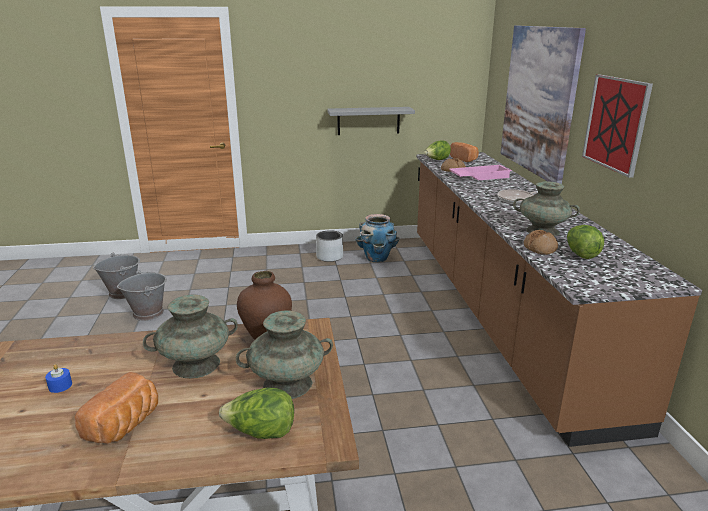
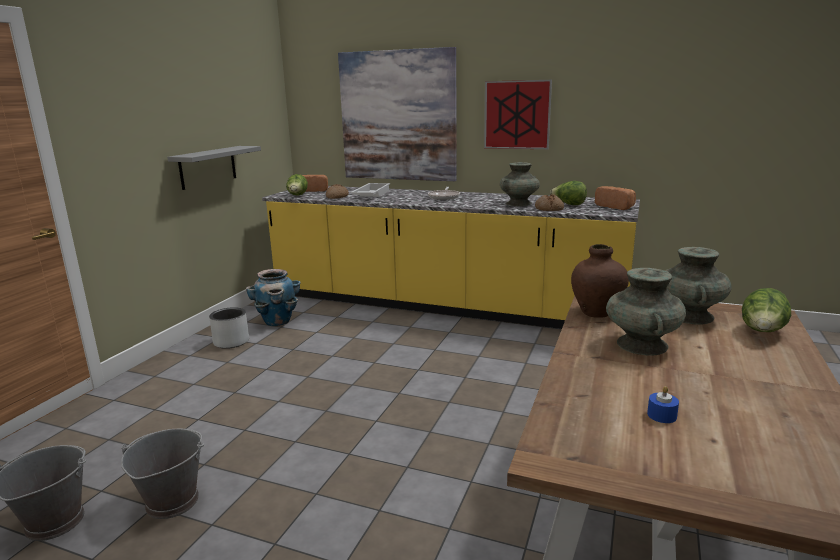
camera: 60 degrees left, 5 degrees down
bread [74,372,158,444] -> bread moved to [595,186,636,210]
brown counter [416,152,702,447] -> yellow counter [262,186,640,329]
pink tray [449,165,512,180] -> white tray [351,183,390,197]

